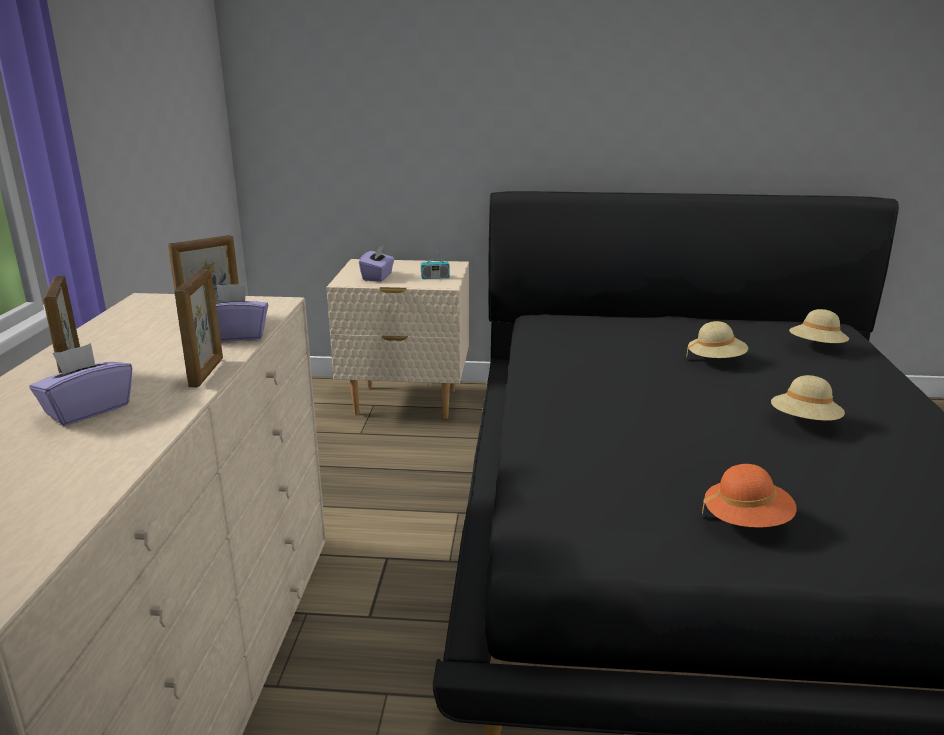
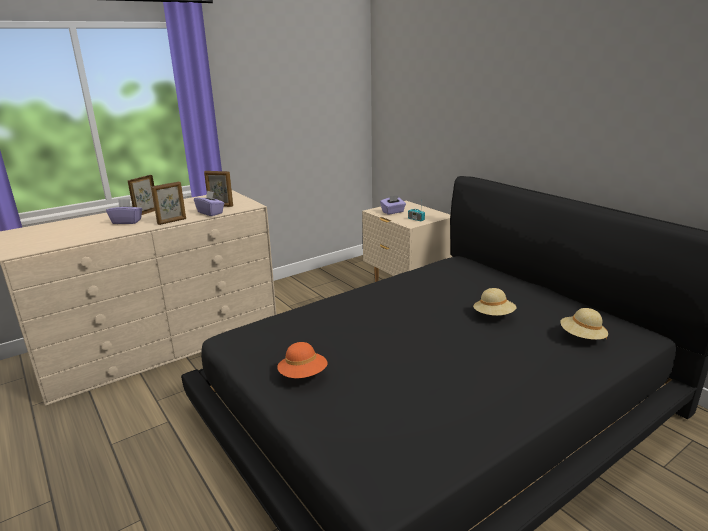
camera: 50 degrees right, 0 degrees up
beige hat [771,375,845,421] -> none

